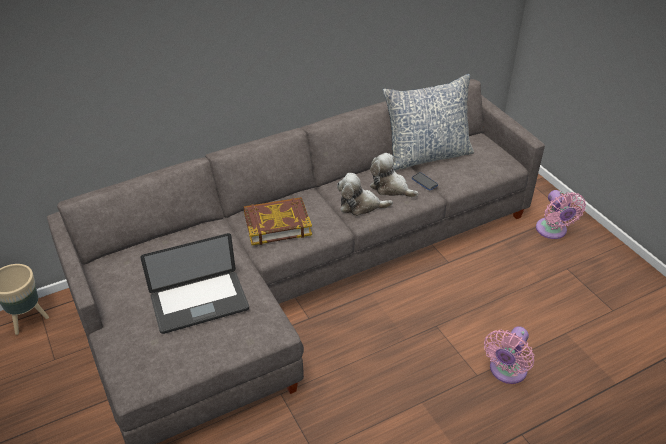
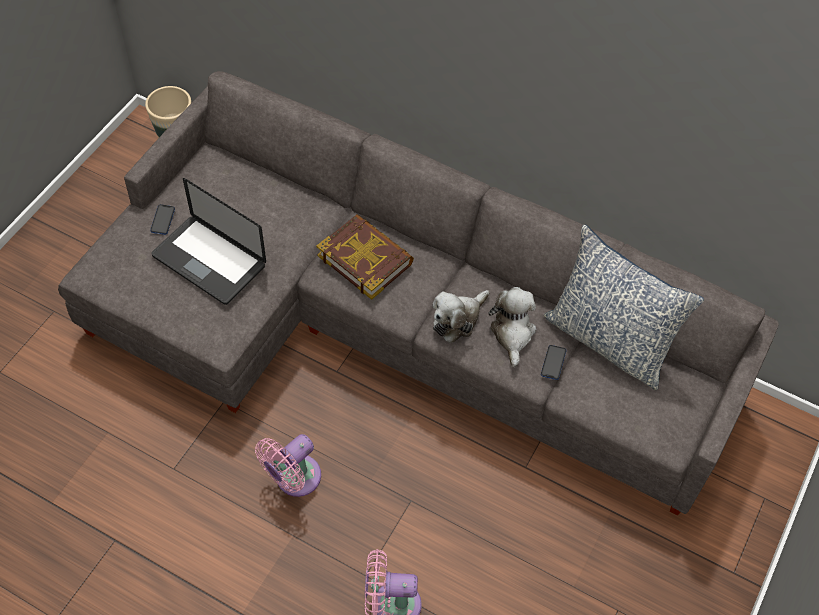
camera: 55 degrees right, 15 degrees up
plush toy [337,173,393,216] -> plush toy turned 105 degrees counterclockwise [432,290,490,343]
pink fan [536,190,586,239] -> pink fan moved to [255,434,321,497]
none -> phone [150,204,175,235]

